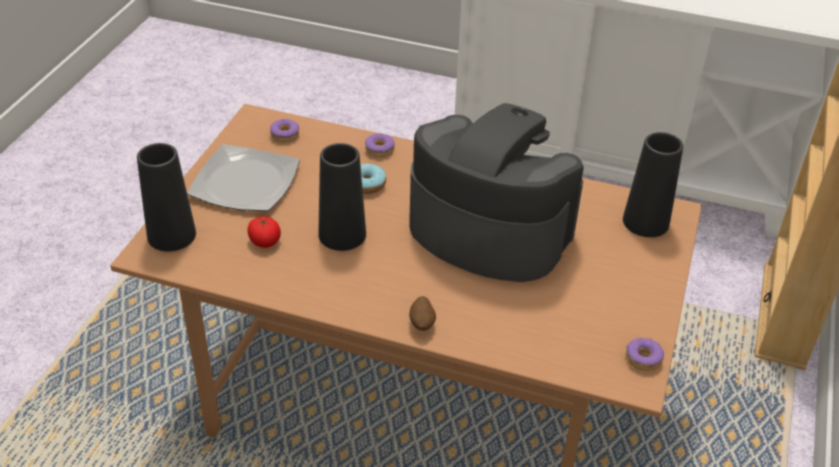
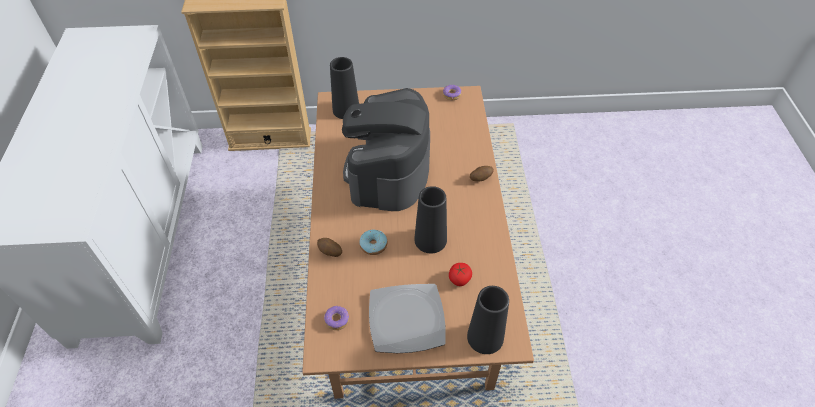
camera: 110 degrees left, 10 degrees up
donut [365,133,394,157] -> potato [317,238,342,257]

